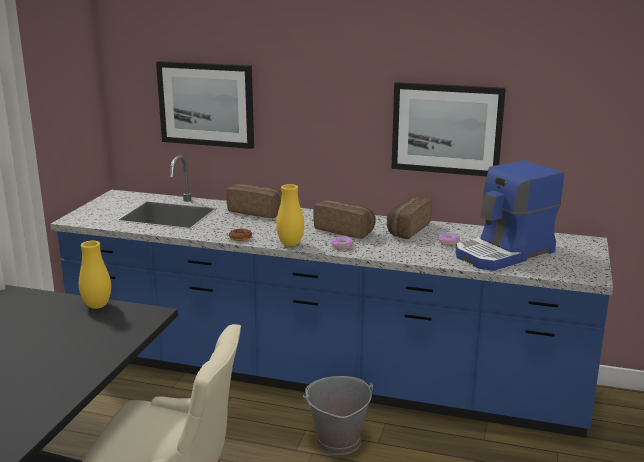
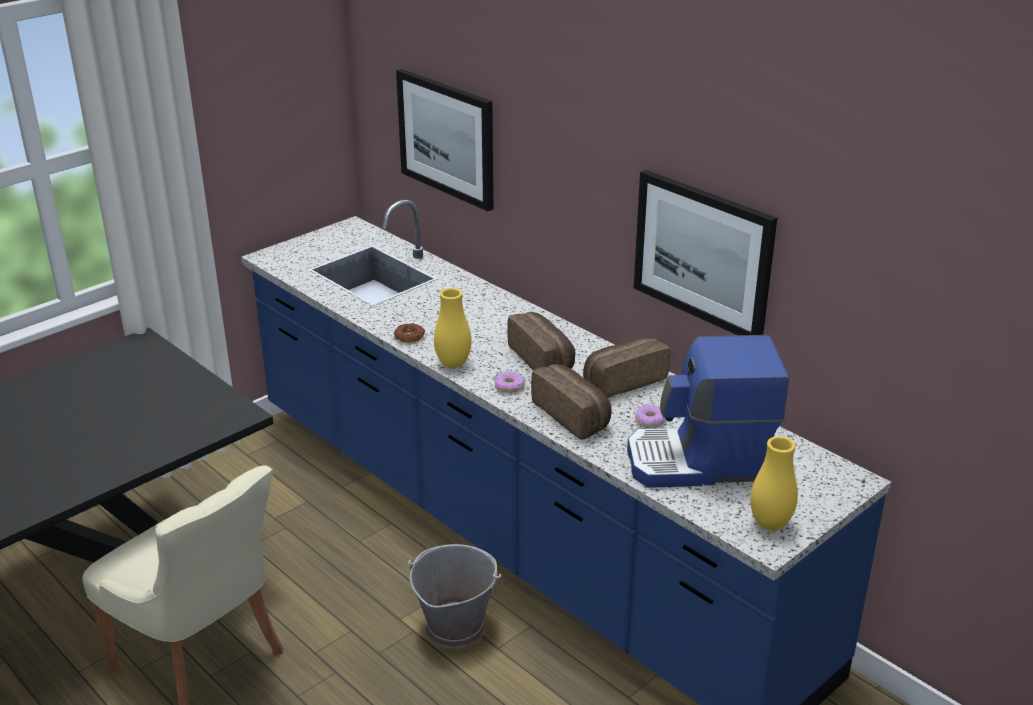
camera: 30 degrees right, 10 degrees up
yellow vase [79,241,111,309] -> yellow vase moved to [750,436,798,531]
bread [226,184,282,218] -> bread moved to [531,364,611,440]

